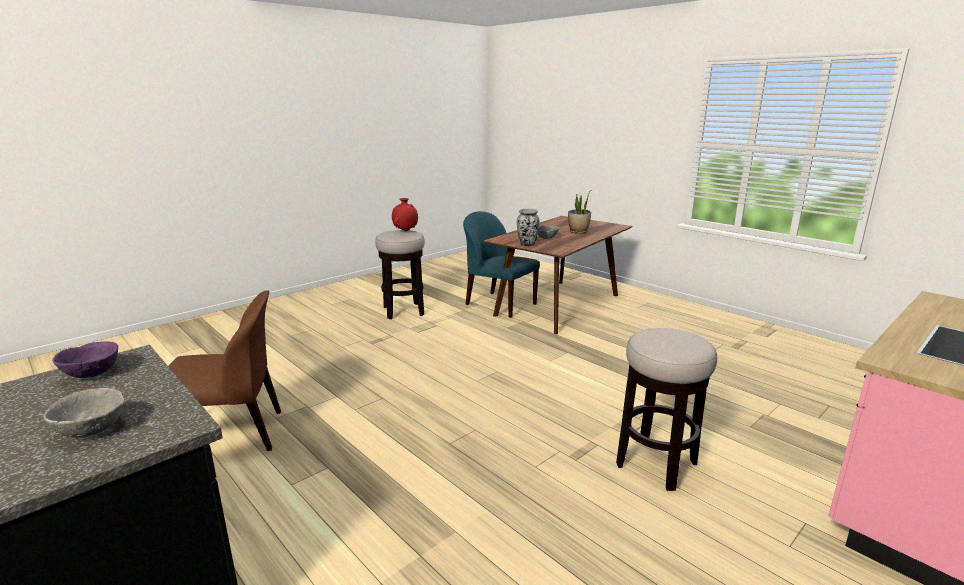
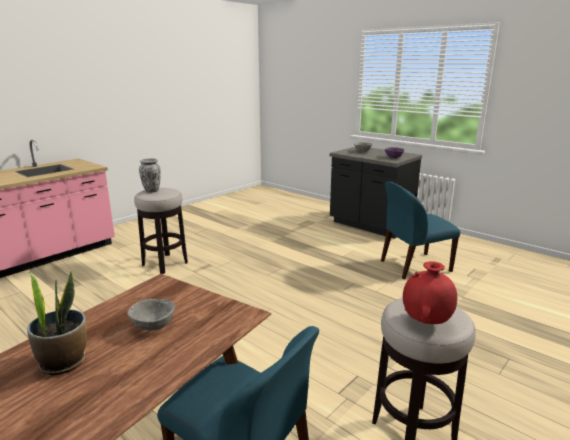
camera: 175 degrees right, 0 degrees up
brown chair [168,290,281,451] -> blue chair [381,181,460,279]
vase [517,209,540,246] -> vase moved to [139,158,161,192]

